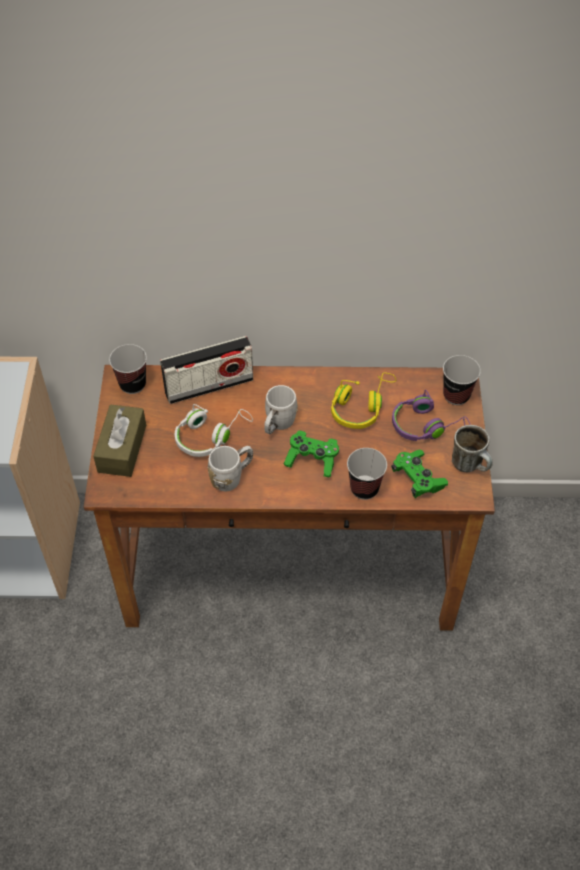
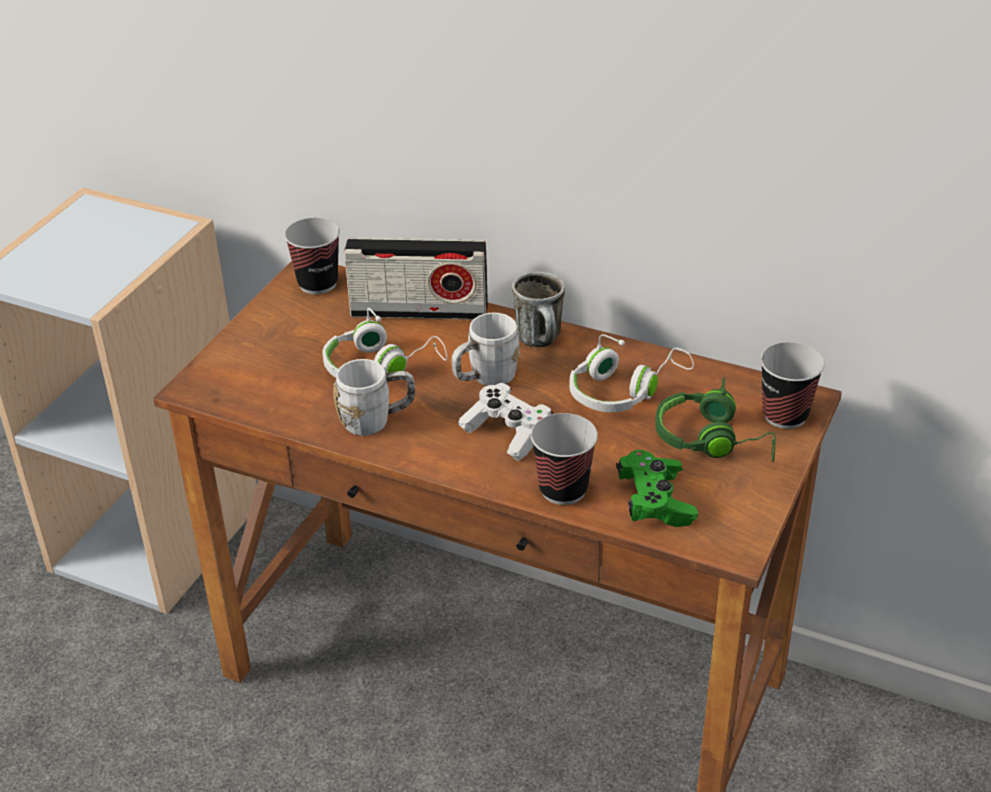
camera: 25 degrees right, 15 degrees down
brown tissue box [93,404,146,477] -> none
green game controller [284,431,339,478] -> white game controller [458,383,553,461]
yellow headphones [331,372,396,429] -> white headphones [570,334,694,412]
purple headphones [392,390,470,441] -> green headphones [655,378,775,462]
mug [452,425,493,472] -> mug moved to [512,271,565,347]

